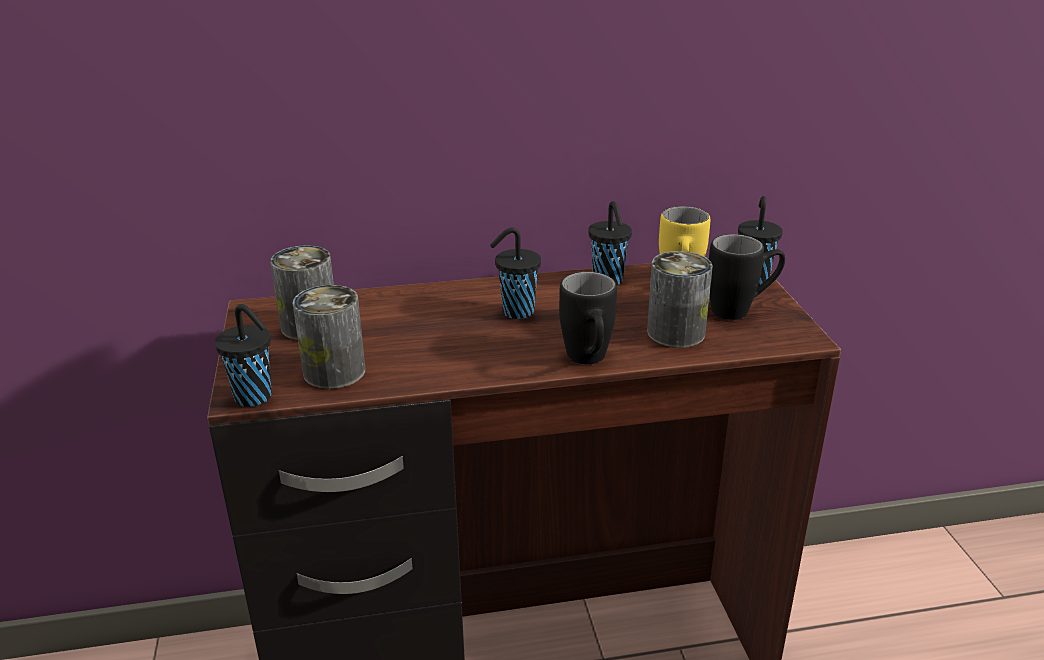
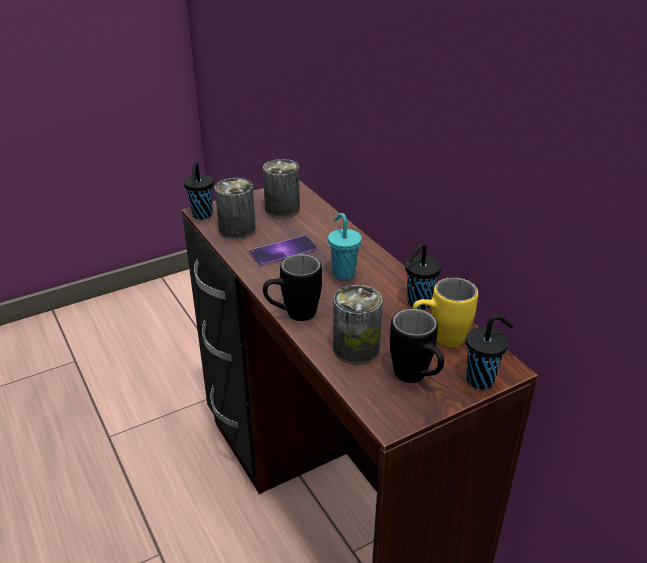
camera: 70 degrees right, 5 degrees up
black cup [490,227,541,319] -> turquoise cup [328,213,362,280]
none -> phone [249,235,318,266]

